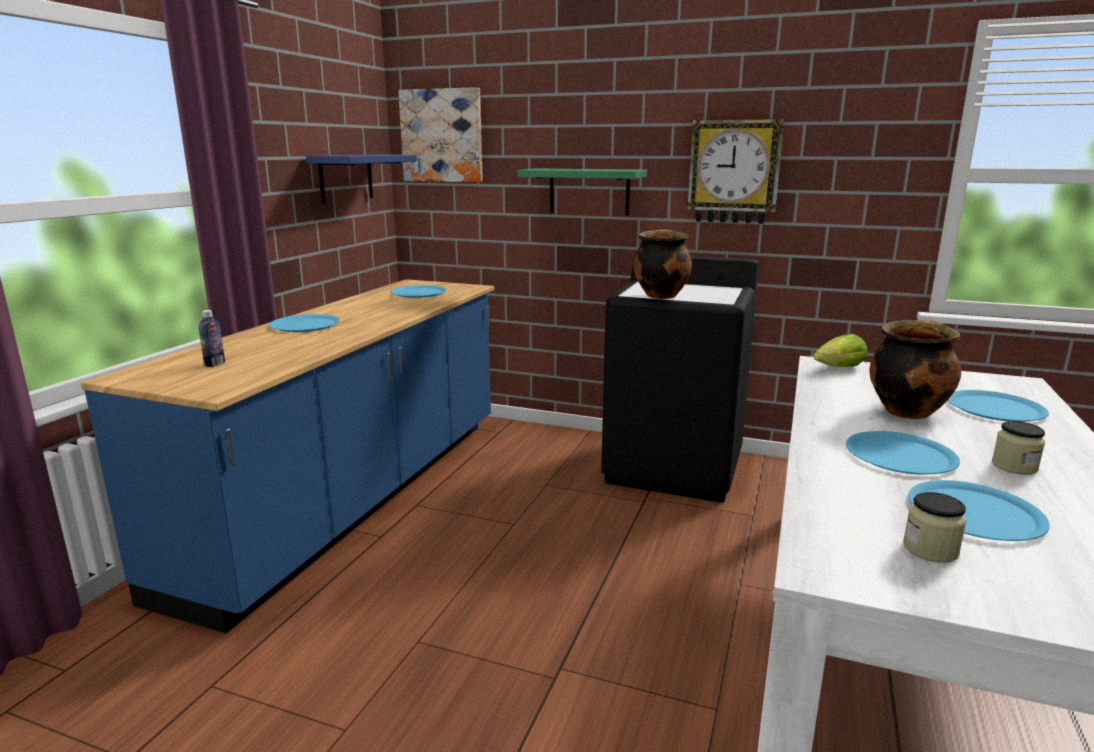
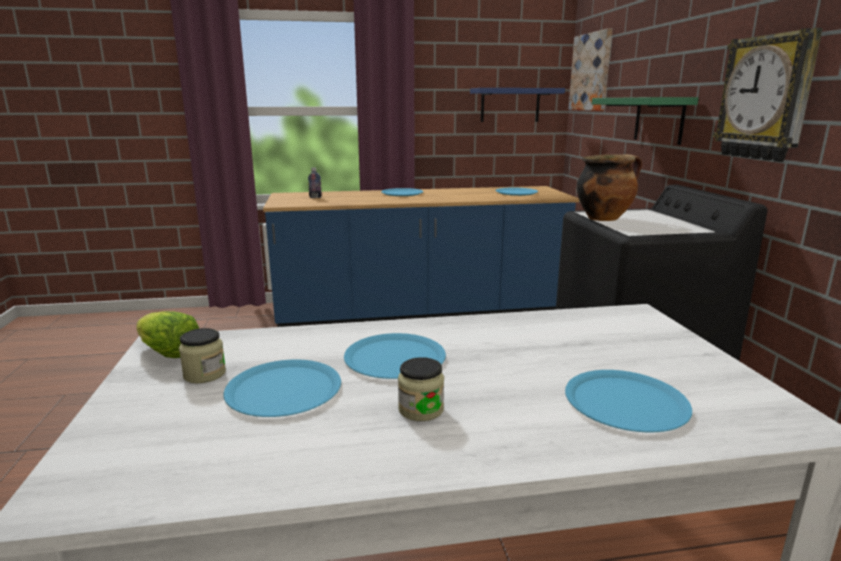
camera: 60 degrees right, 0 degrees up
lettuce [813,334,868,367] -> lettuce moved to [137,311,199,358]
cooking pot [869,320,961,419] -> none

